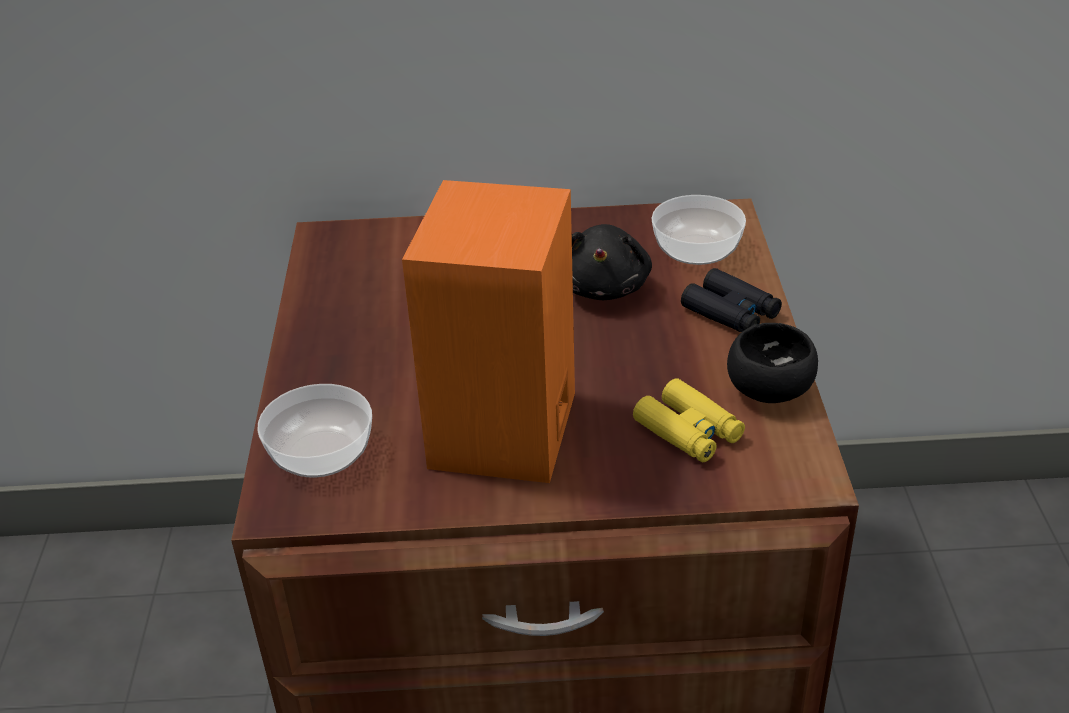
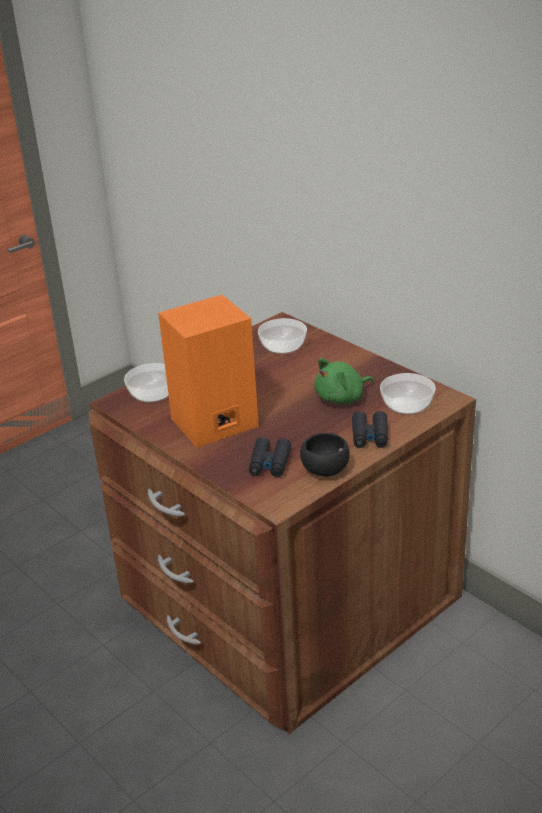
camera: 50 degrees right, 5 degrees down
black plush toy [572,224,652,300] -> green plush toy [314,358,374,404]
yellow binoculars [633,378,745,462] -> black binoculars [249,437,291,477]
none -> bowl [258,318,307,354]

